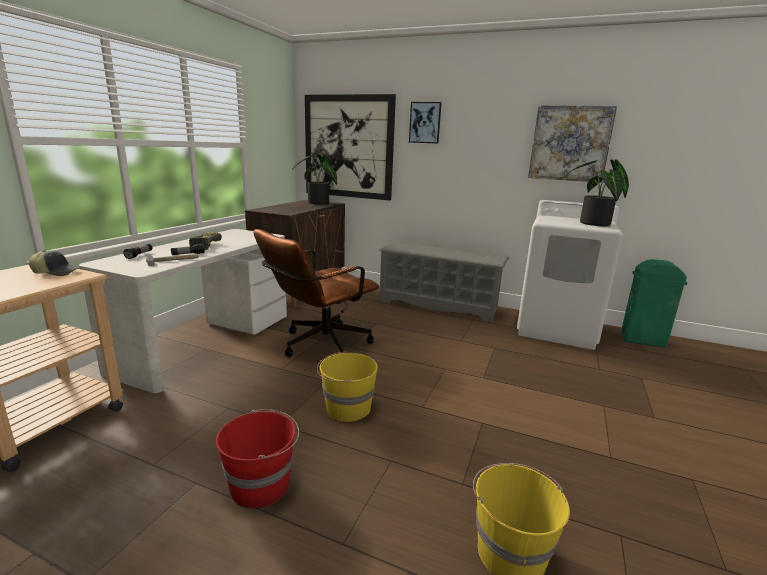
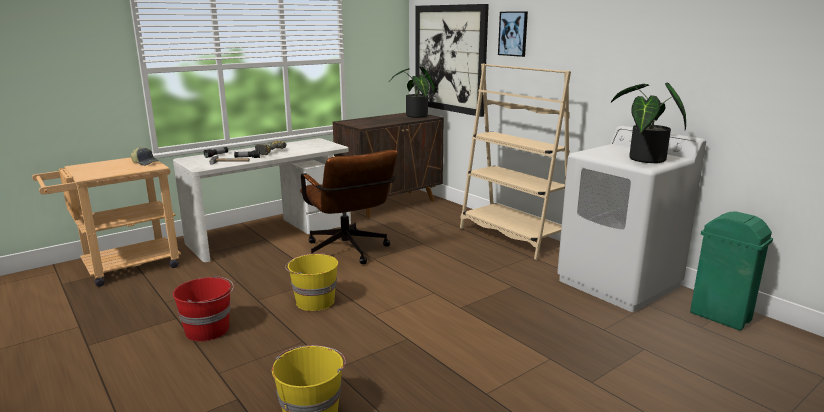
camera: 30 degrees right, 0 degrees up
brown office chair [254,229,379,357] -> brown office chair turned 105 degrees counterclockwise [300,150,398,264]
grey shoe rack [379,242,509,322] -> beige bookcase [460,63,571,260]
picture [528,106,617,183] -> none

